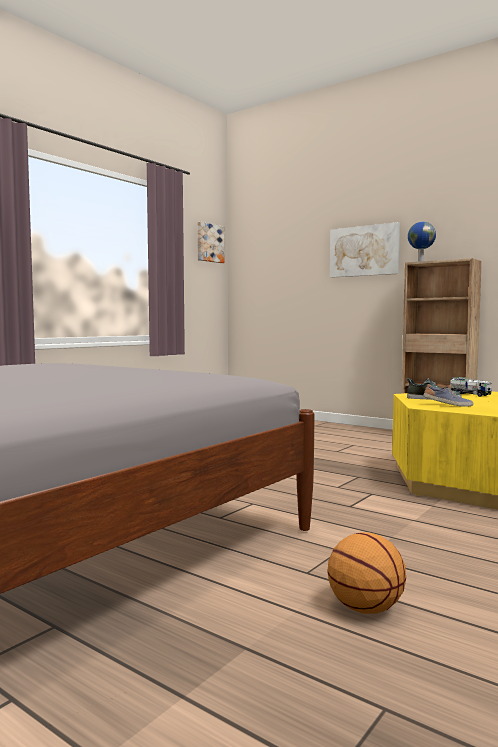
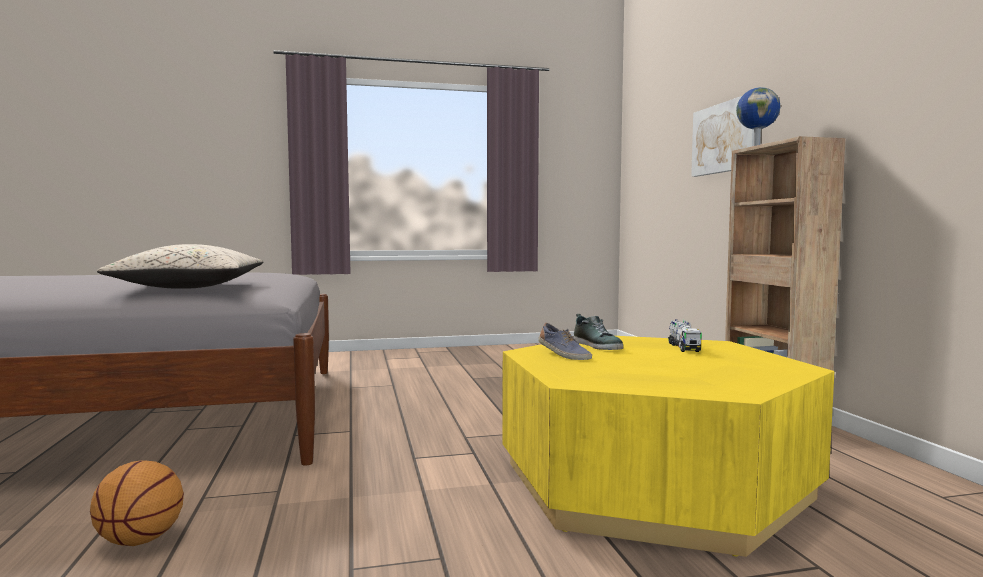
camera: 40 degrees right, 0 degrees up
picture [197,222,225,263] -> none
none -> beige pillow [97,244,263,289]

